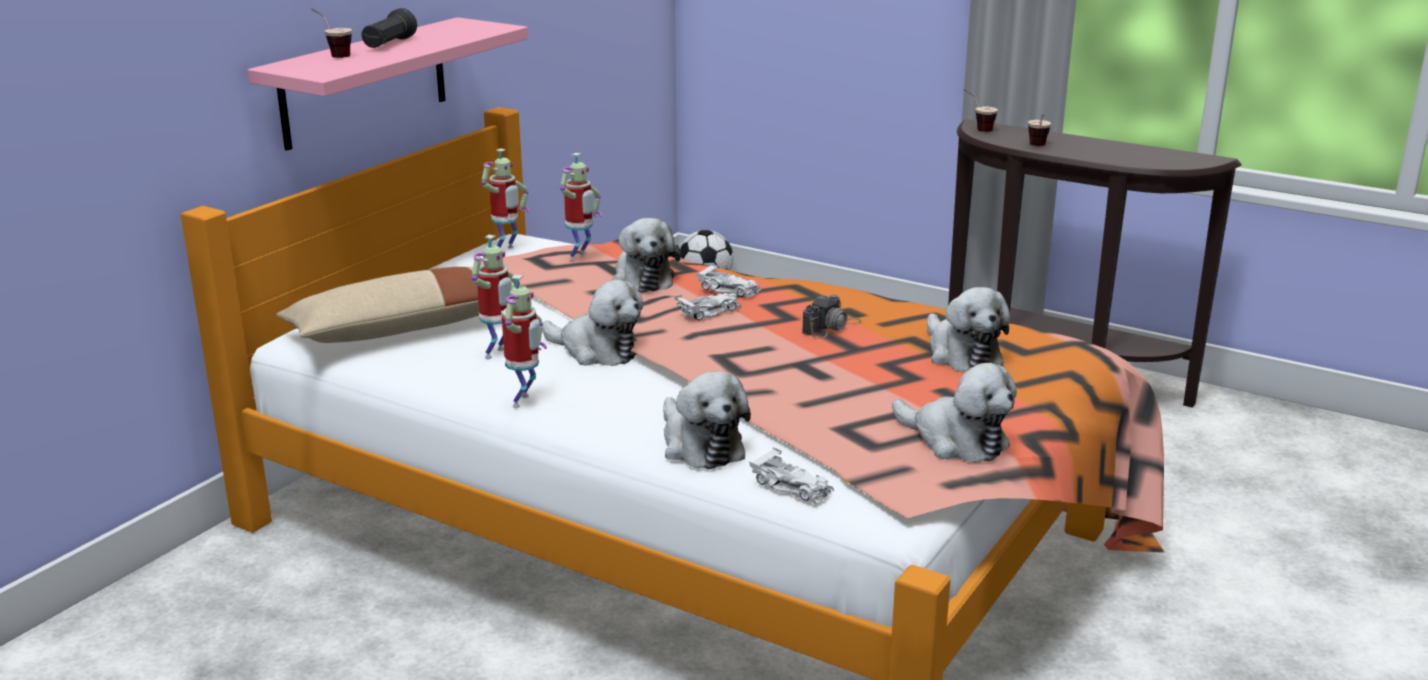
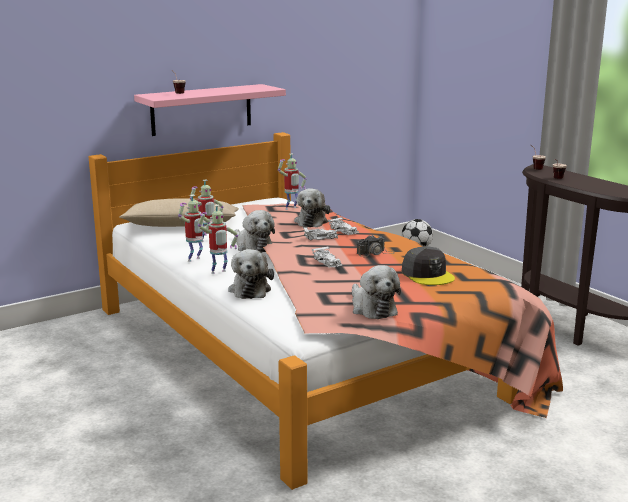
camera: 25 degrees right, 5 degrees down
black flashlight [362,8,417,48] -> none
toy robot [481,148,529,248] -> toy robot moved to [198,205,238,274]
white toy car [749,447,834,504] -> white toy car moved to [311,246,342,268]
plush toy [927,287,1010,372] -> grey cap [402,246,455,285]

